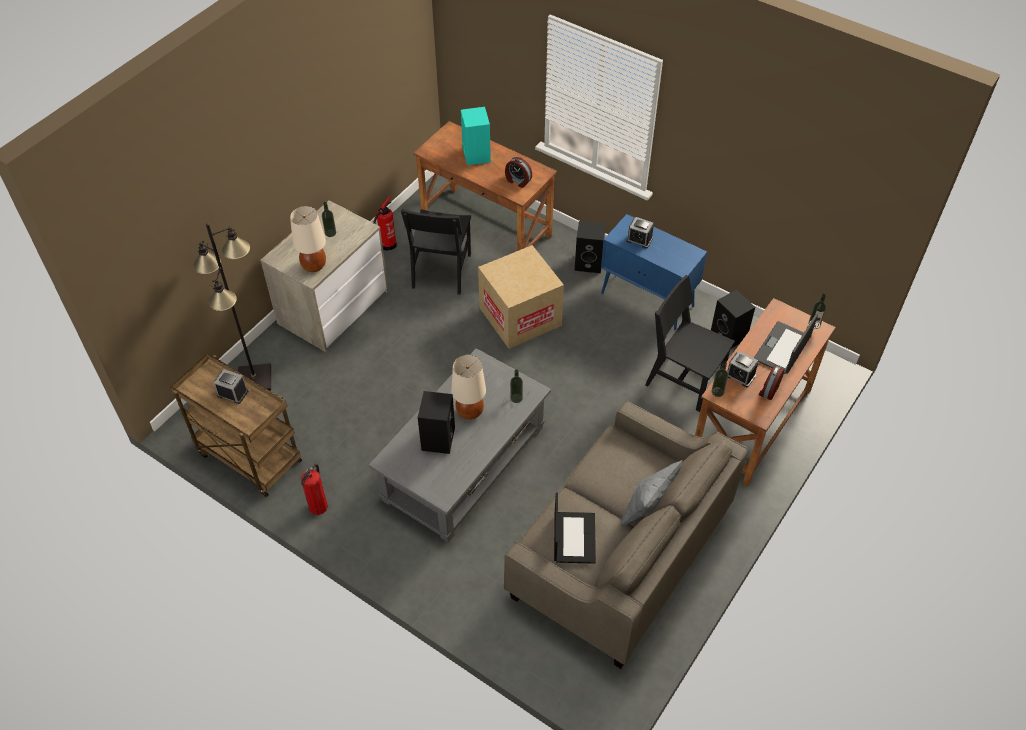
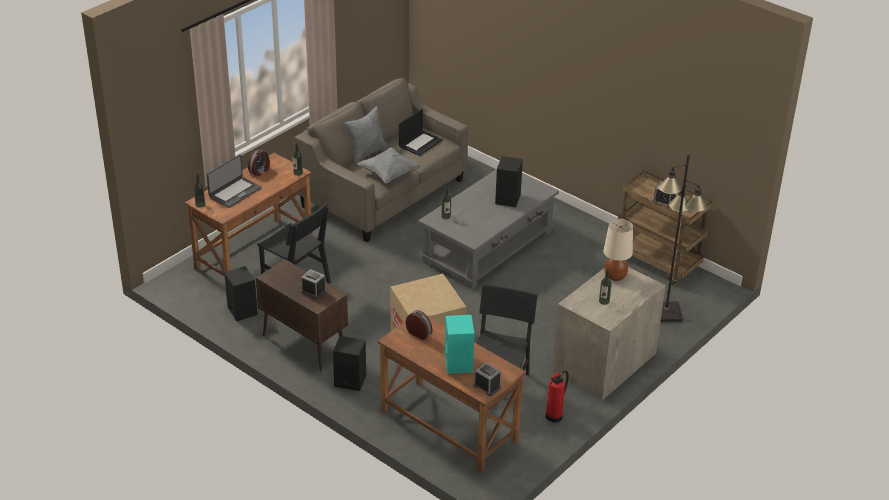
camera: 175 degrees left, 15 degrees down
fire extinguisher [301,464,328,515] -> none
beige table lamp [451,355,486,420] -> none
laptop [554,493,596,564] -> laptop turned 150 degrees counterclockwise [399,109,443,156]
blue cabinet [601,214,707,330] -> brown cabinet [256,259,348,371]
alarm clock [727,351,758,387] -> alarm clock moved to [473,362,501,396]
none -> grey pillow [357,147,422,184]

